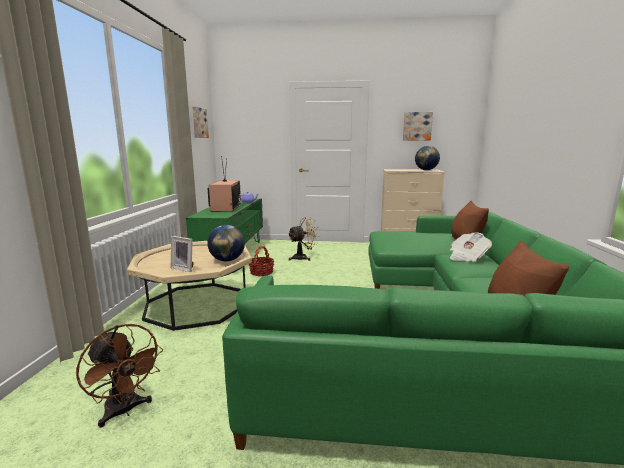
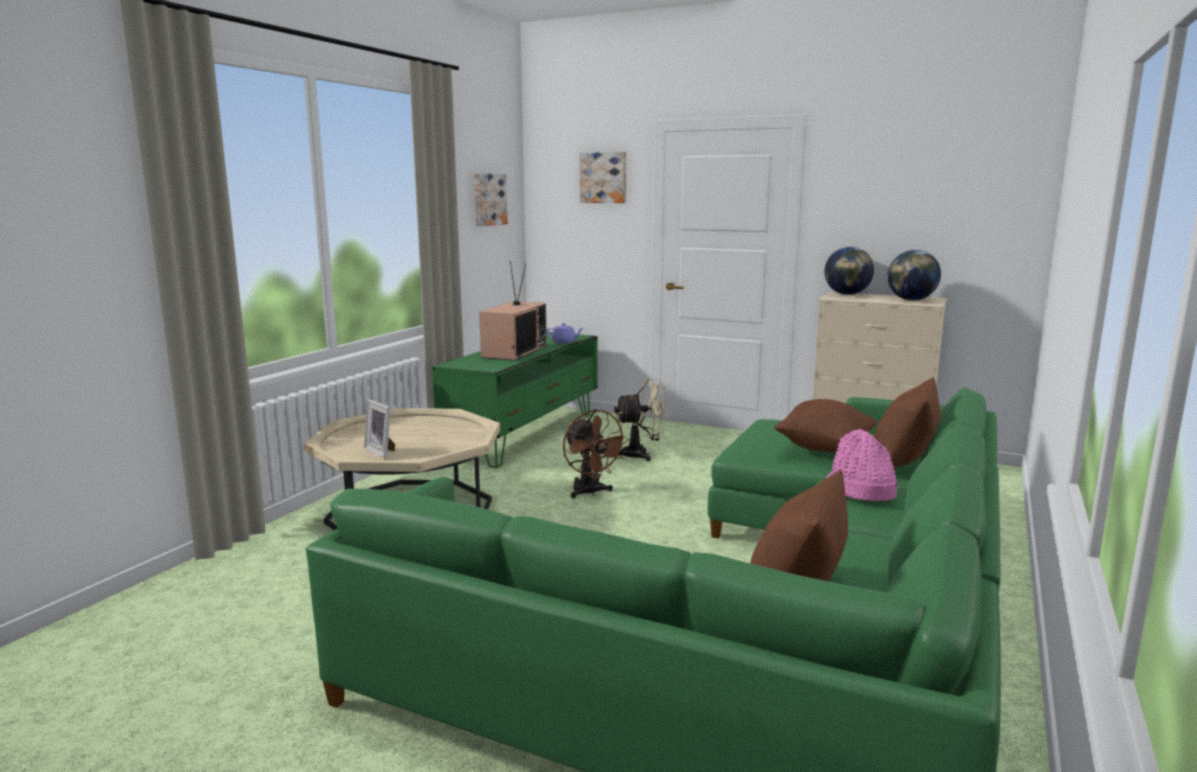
camera: 20 degrees right, 0 degrees up
brown fan [76,324,163,428] -> brown fan moved to [563,409,629,498]
globe [207,225,245,261] -> globe moved to [824,247,874,295]
basket [249,246,274,276] -> none
picture [403,112,433,141] -> picture moved to [580,152,626,203]
newspaper [450,232,492,262] -> pink hat [827,429,898,501]
none -> brown pillow [774,399,879,452]

